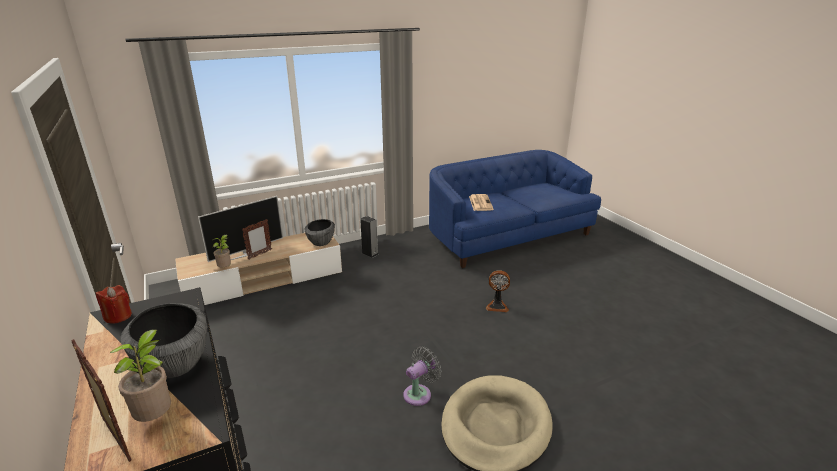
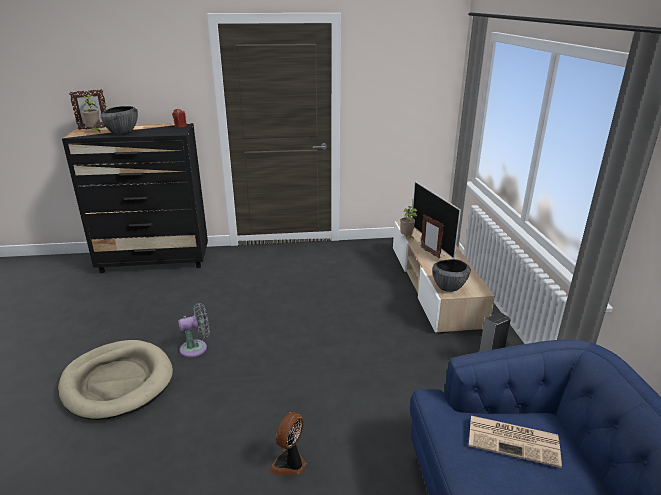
camera: 110 degrees right, 0 degrees up
grey fan [403,346,441,406] -> grey fan turned 90 degrees counterclockwise [178,303,210,358]

